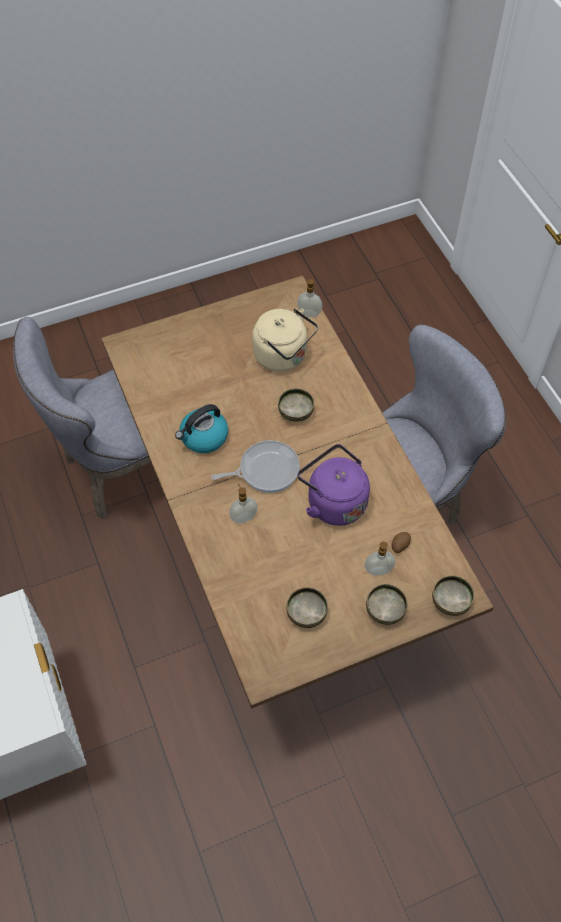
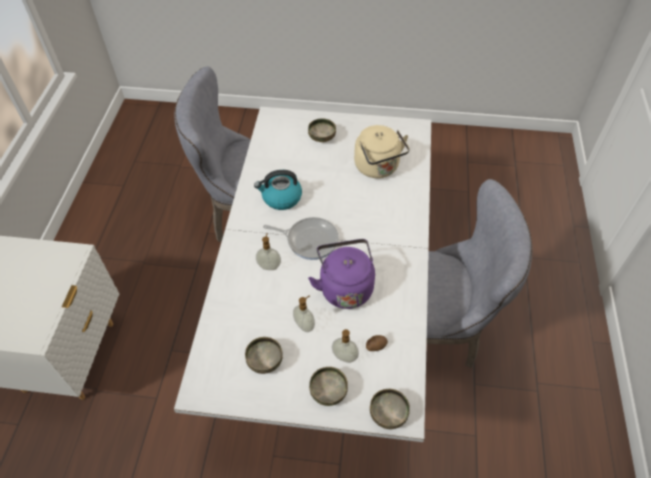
camera: 30 degrees right, 5 degrees down
brown dining table [101,275,494,709] -> white dining table [174,107,431,442]
bowl [278,388,314,422] -> bowl moved to [308,118,336,142]
soap dispenser [297,277,322,317] -> soap dispenser moved to [293,295,315,332]

